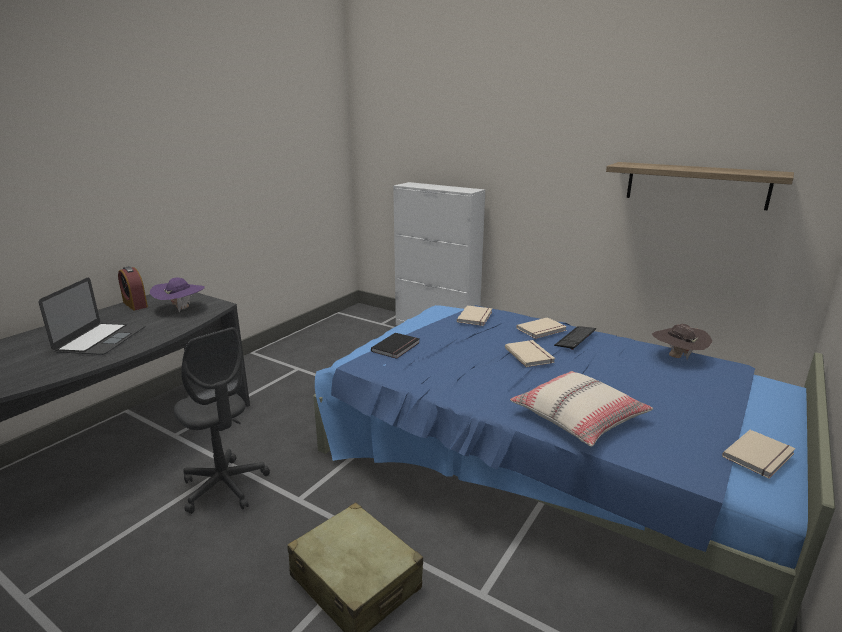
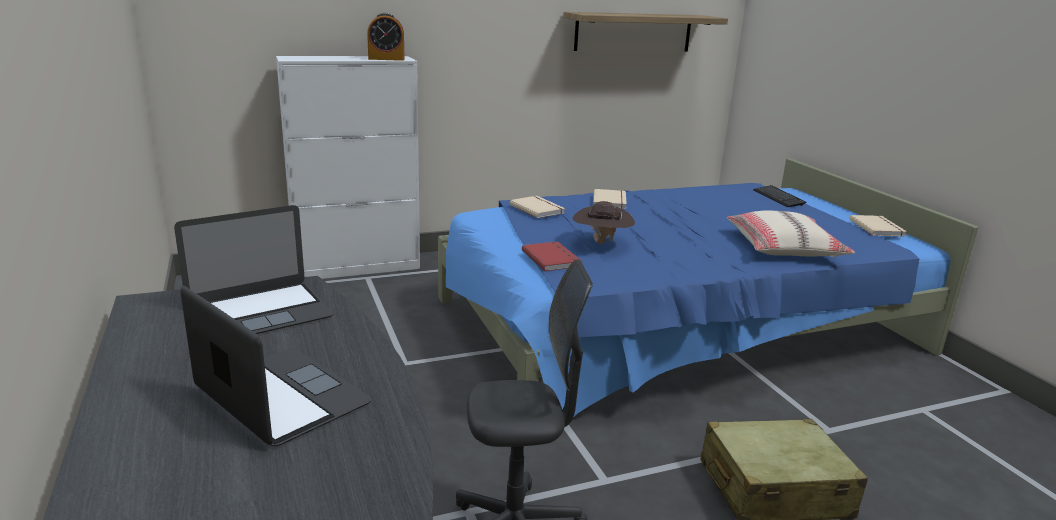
camera: 55 degrees left, 0 degrees up
alarm clock [118,266,148,311] -> alarm clock moved to [367,13,404,61]
purple hat [150,277,205,312] -> laptop [174,205,334,334]
black book [371,333,420,359] -> red book [522,241,582,271]
beige book [505,340,555,367] -> none
keyboard [554,326,596,350] -> keyboard moved to [753,185,806,207]
brown hat [652,324,713,360] -> brown hat moved to [572,201,635,244]

